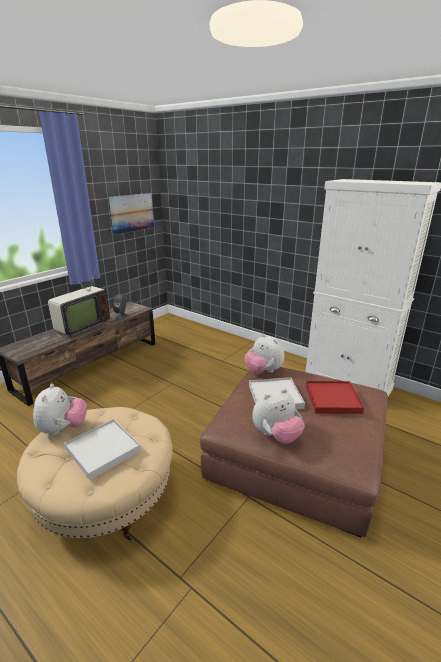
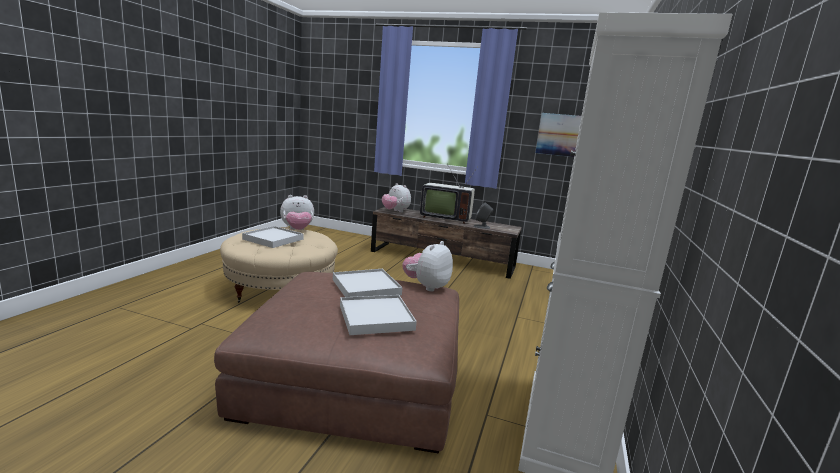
camera: 70 degrees right, 10 degrees down
plush toy [252,389,305,444] -> plush toy moved to [382,183,411,212]
red tray [306,381,364,414] -> white tray [340,295,417,335]

